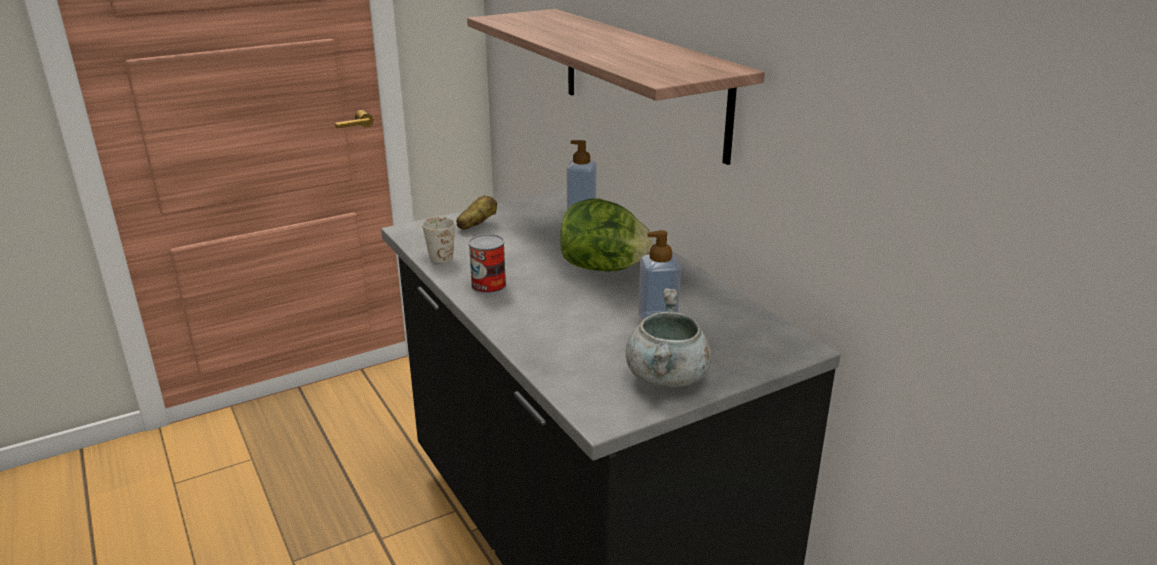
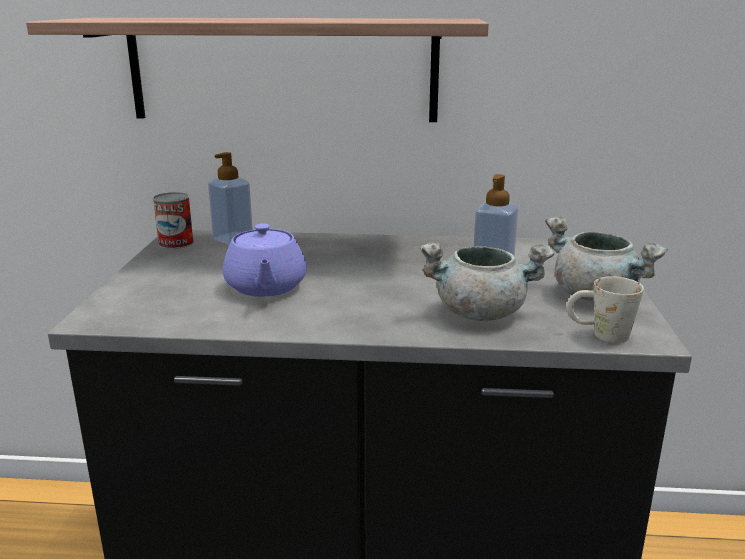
camera: 55 degrees left, 5 degrees down
white mug [422,217,455,263] -> white mug moved to [566,276,644,343]
potato [456,196,497,230] -> none
can [468,234,506,294] -> can moved to [153,192,194,249]
lettuce [560,199,653,271] -> none
none -> purple teapot [223,223,306,297]
none -> grey cooking pot [420,242,554,321]

